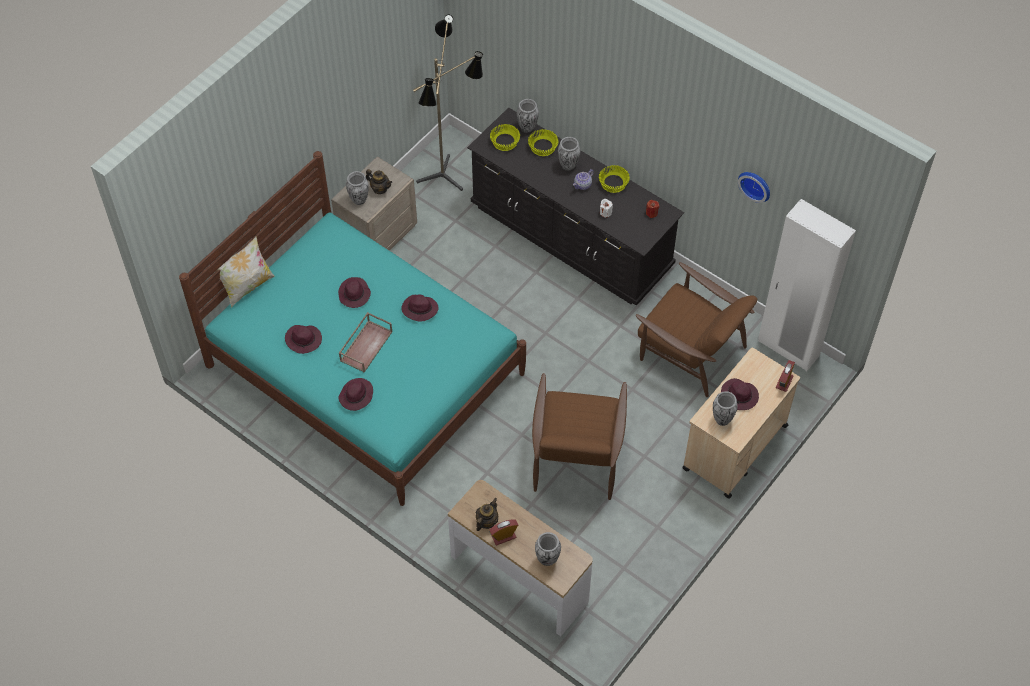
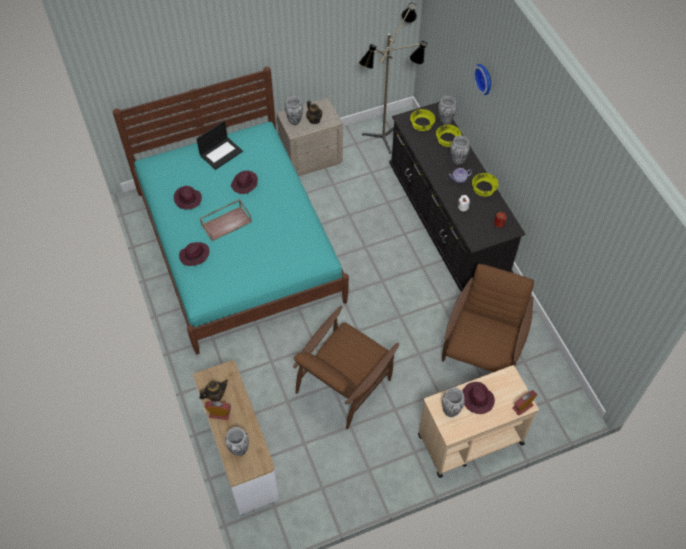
camera: 30 degrees right, 0 degrees up
pillow [216,236,274,308] -> none
purple hat [401,295,438,322] -> none
brown armchair [636,262,757,397] -> brown armchair turned 135 degrees counterclockwise [442,264,534,372]
wall clock [738,172,770,203] -> wall clock moved to [473,64,491,95]
white wardrobe [758,199,856,371] -> none
none -> laptop [196,121,243,170]

